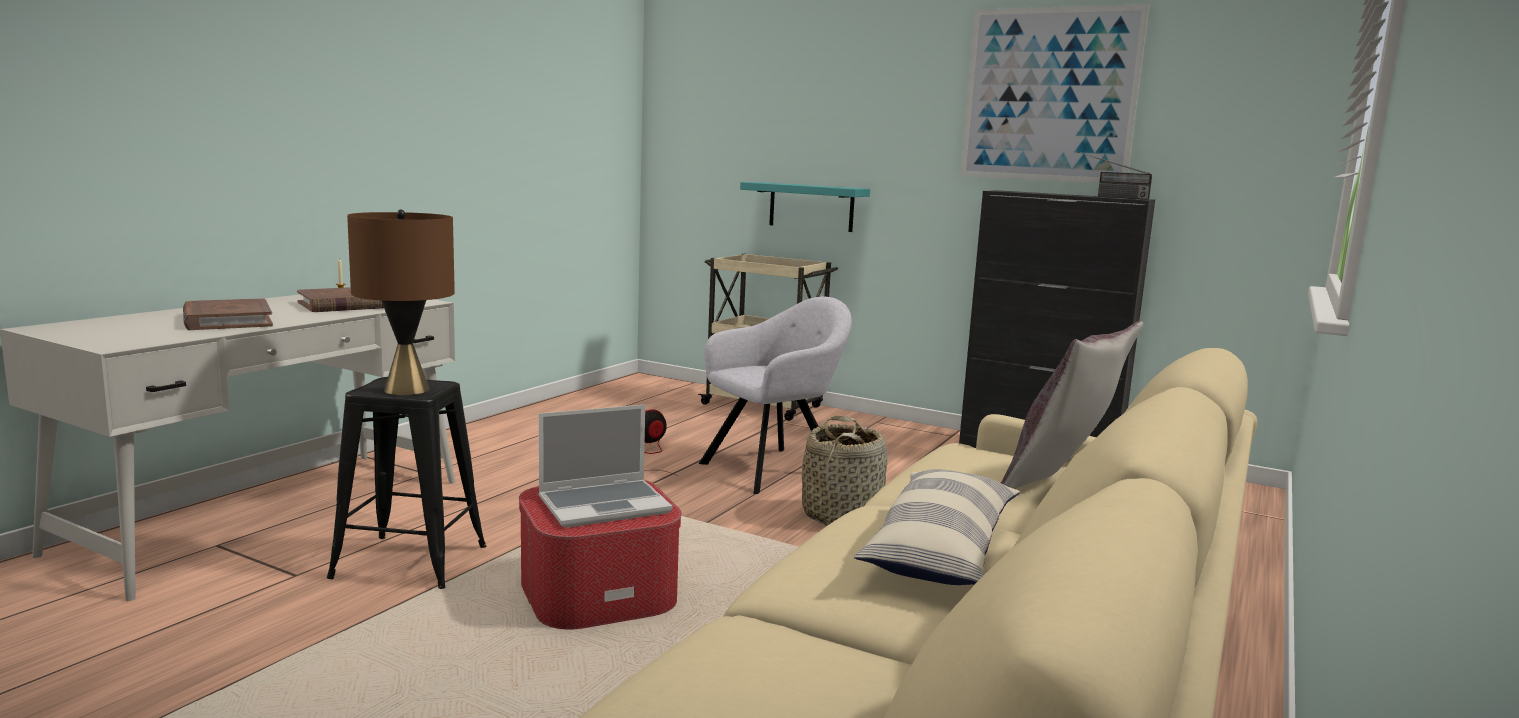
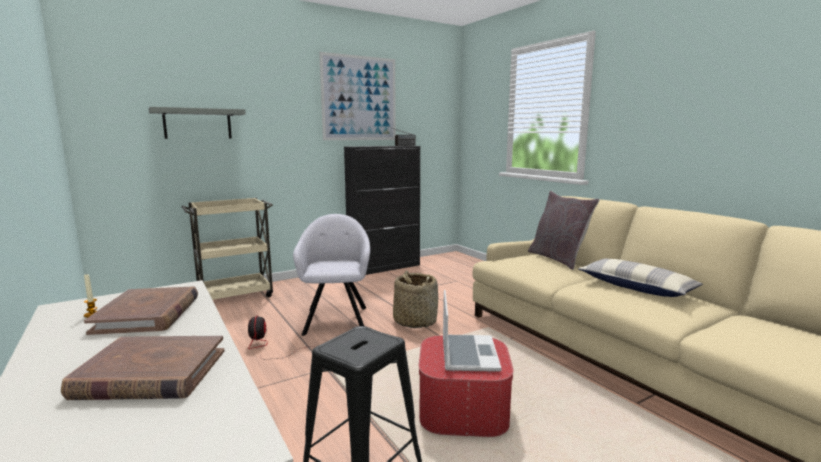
camera: 60 degrees left, 0 degrees up
brown table lamp [347,209,455,395] -> none
turquoise shelf [740,182,870,232] -> none
none -> grey shelf [149,107,246,139]

